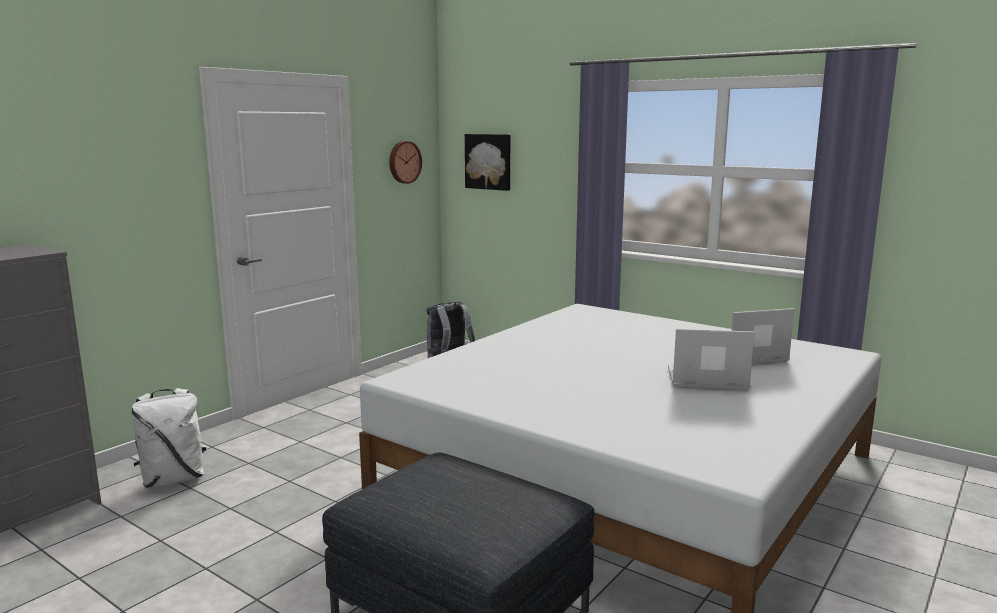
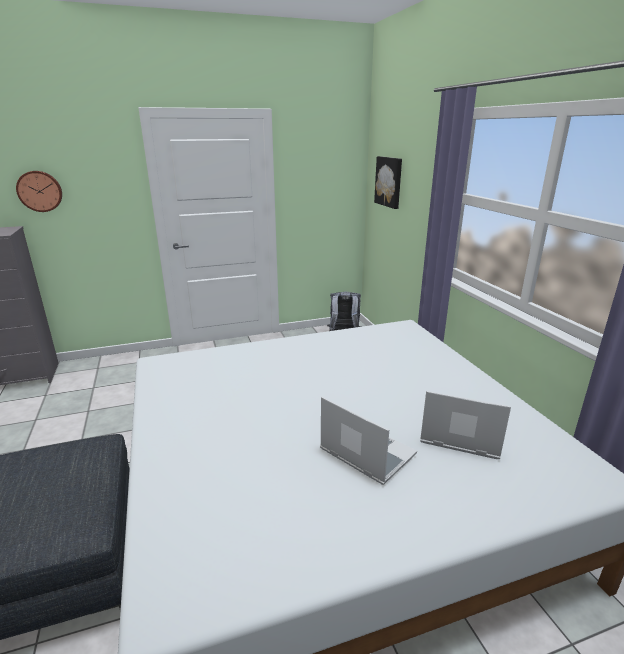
camera: 35 degrees right, 10 degrees up
white backpack [132,388,207,488] -> none
wall clock [389,141,422,184] -> wall clock moved to [16,171,62,212]

